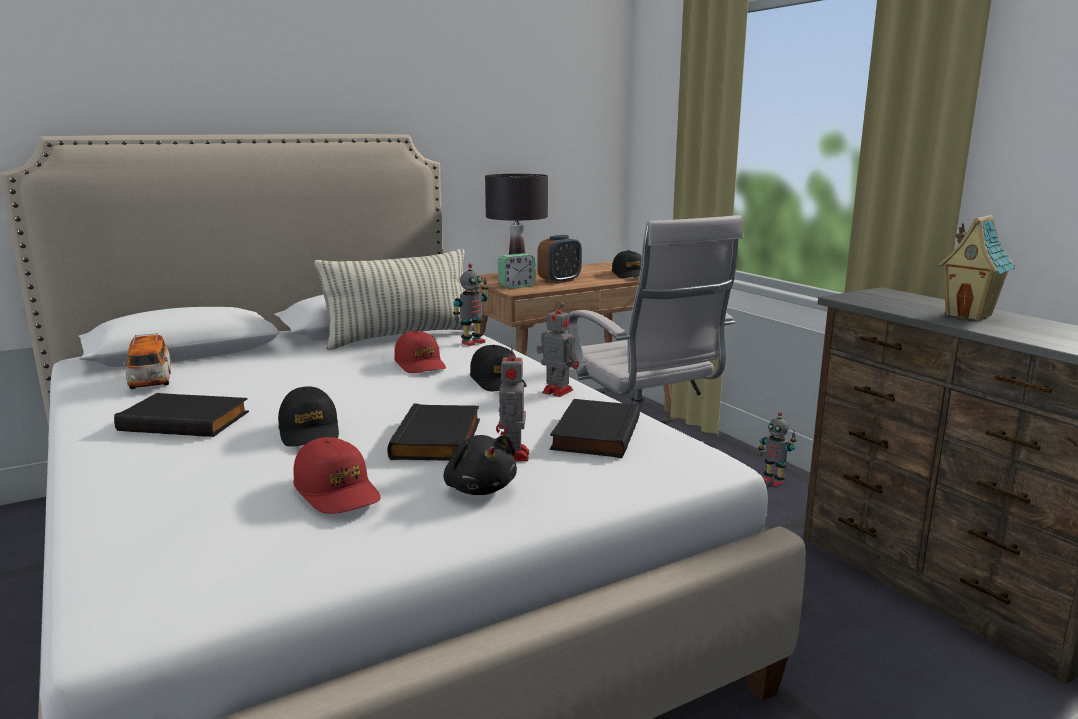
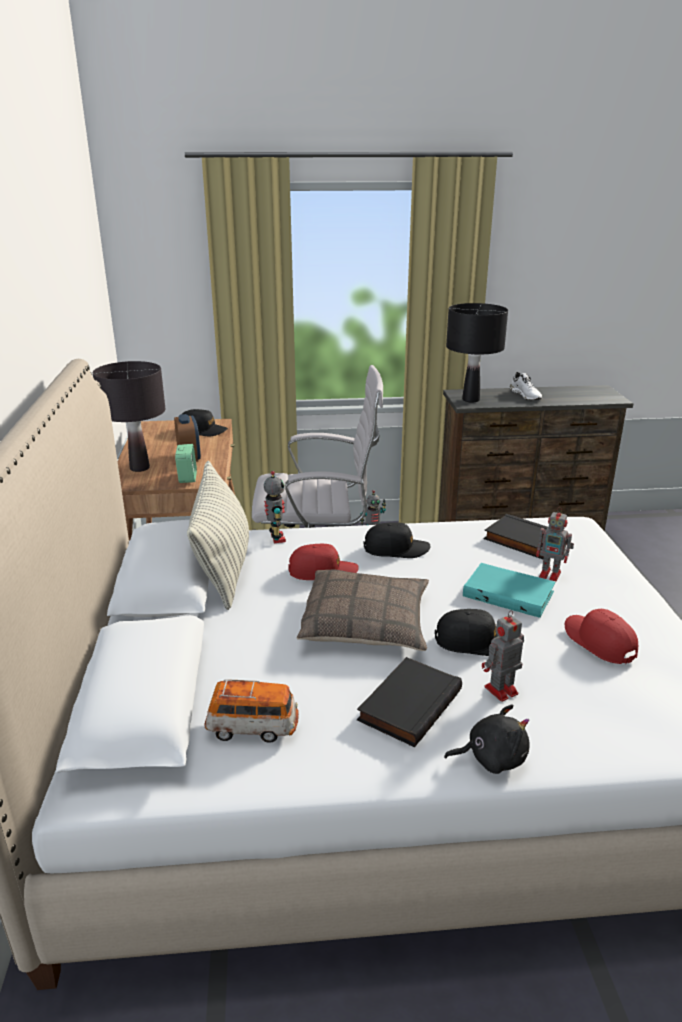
camera: 65 degrees left, 10 degrees up
red cap [293,437,380,514] -> red cap turned 105 degrees counterclockwise [565,609,638,664]
black book [387,404,480,461] -> turquoise book [463,563,555,618]
black plush toy [443,435,517,495] -> black plush toy moved to [444,705,530,774]
toy robot [537,302,579,397] -> toy robot moved to [482,610,524,702]
toy house [938,215,1015,321] -> white shoe [510,372,542,400]
none -> pillow [297,570,429,651]
none -> black table lamp [446,303,508,403]

